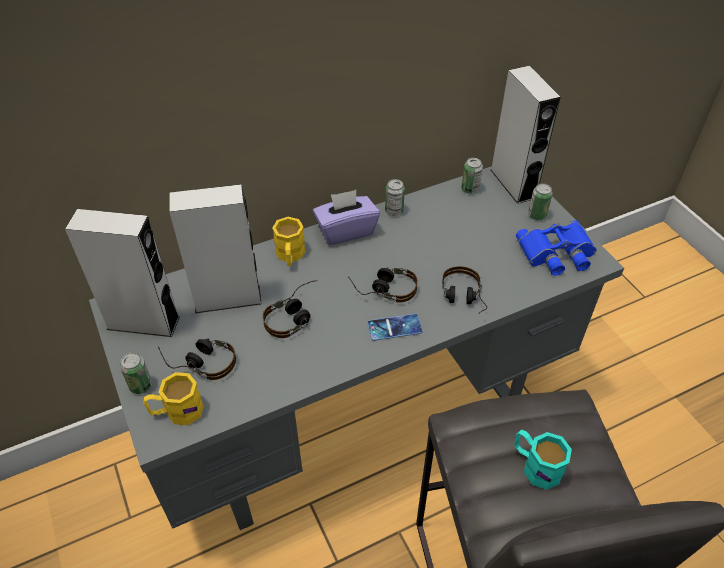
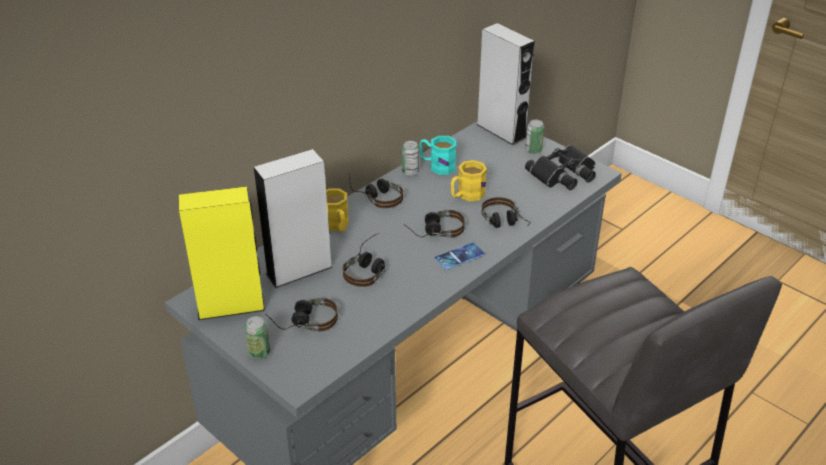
camera: 20 degrees left, 10 degrees down
grey speaker [65,209,180,337] -> yellow speaker [178,186,265,320]
yellow mug [143,372,204,425] -> yellow mug moved to [451,160,487,202]
purple tissue box [313,190,380,245] -> headphones [349,173,403,208]
can [461,158,483,194] -> none
turquoise mug [514,430,572,490] -> turquoise mug moved to [419,136,456,175]
blue binoculars [516,220,596,276] -> black binoculars [525,145,596,190]

